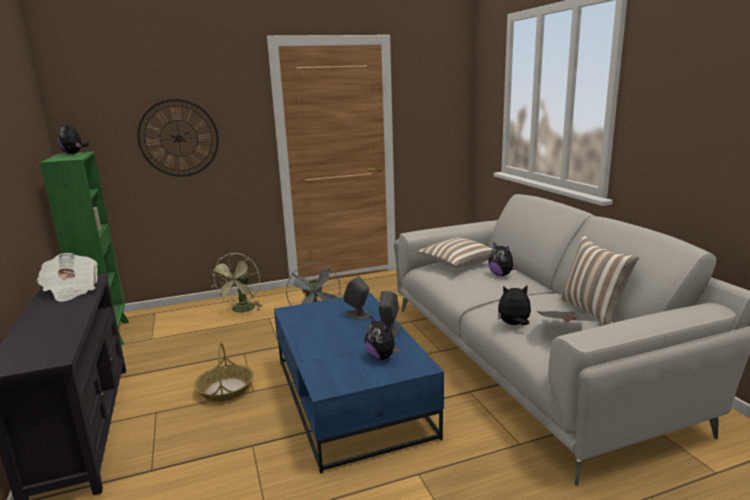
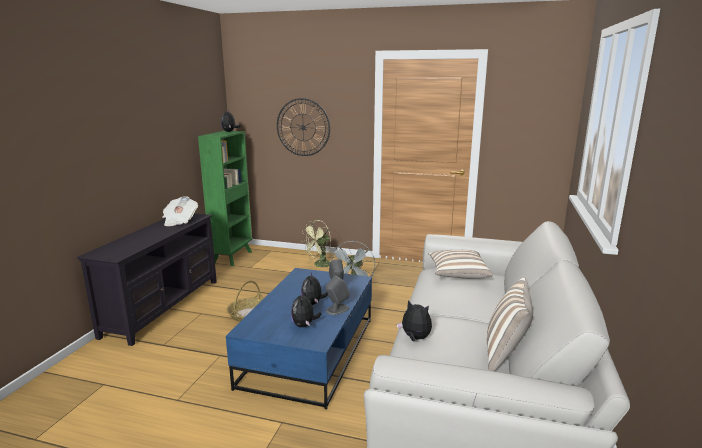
camera: 35 degrees right, 0 degrees up
plush toy [488,242,518,276] -> plush toy moved to [301,273,328,305]
newspaper [537,311,600,322] -> none

